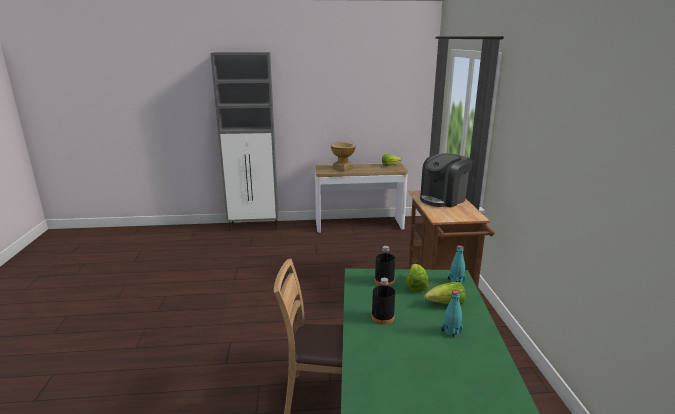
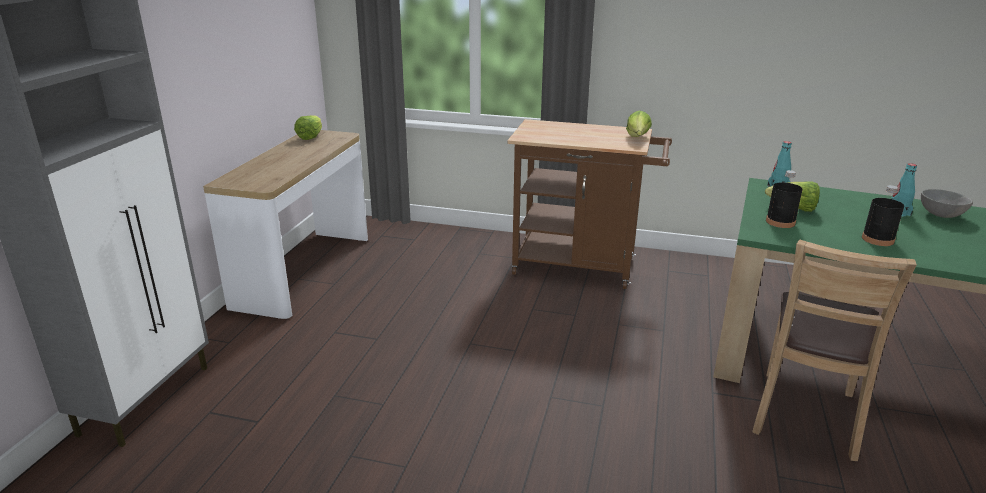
camera: 70 degrees left, 5 degrees up
vase [331,143,356,172] -> none
coffee machine [420,153,473,207] -> none
lettuce [424,282,465,305] -> lettuce moved to [626,110,652,137]
none -> grey bowl [921,189,973,218]

